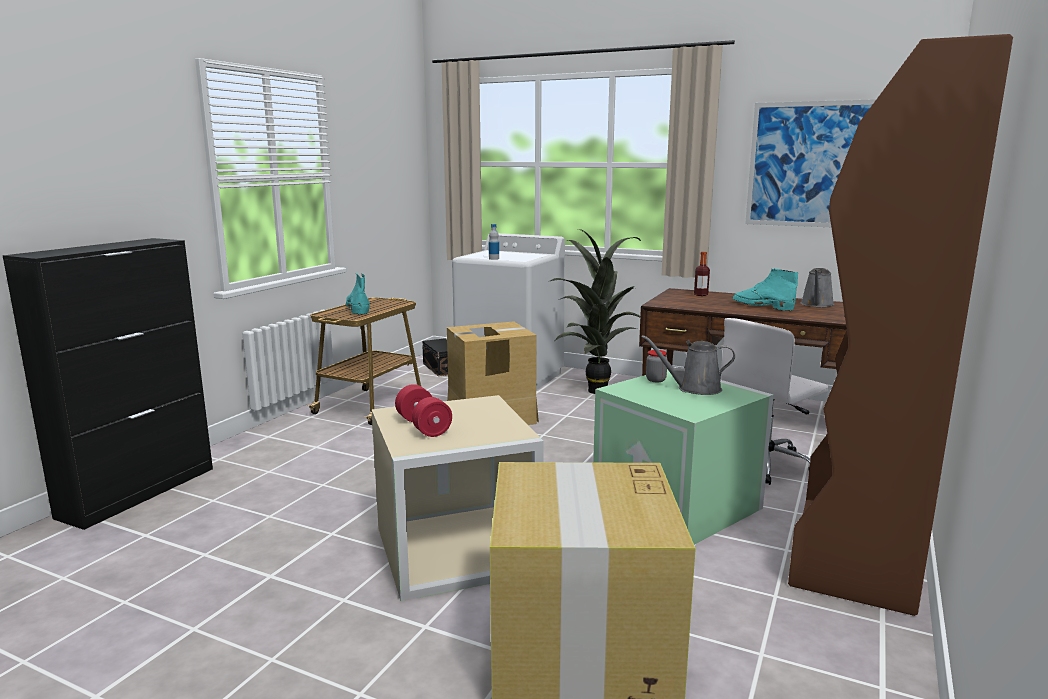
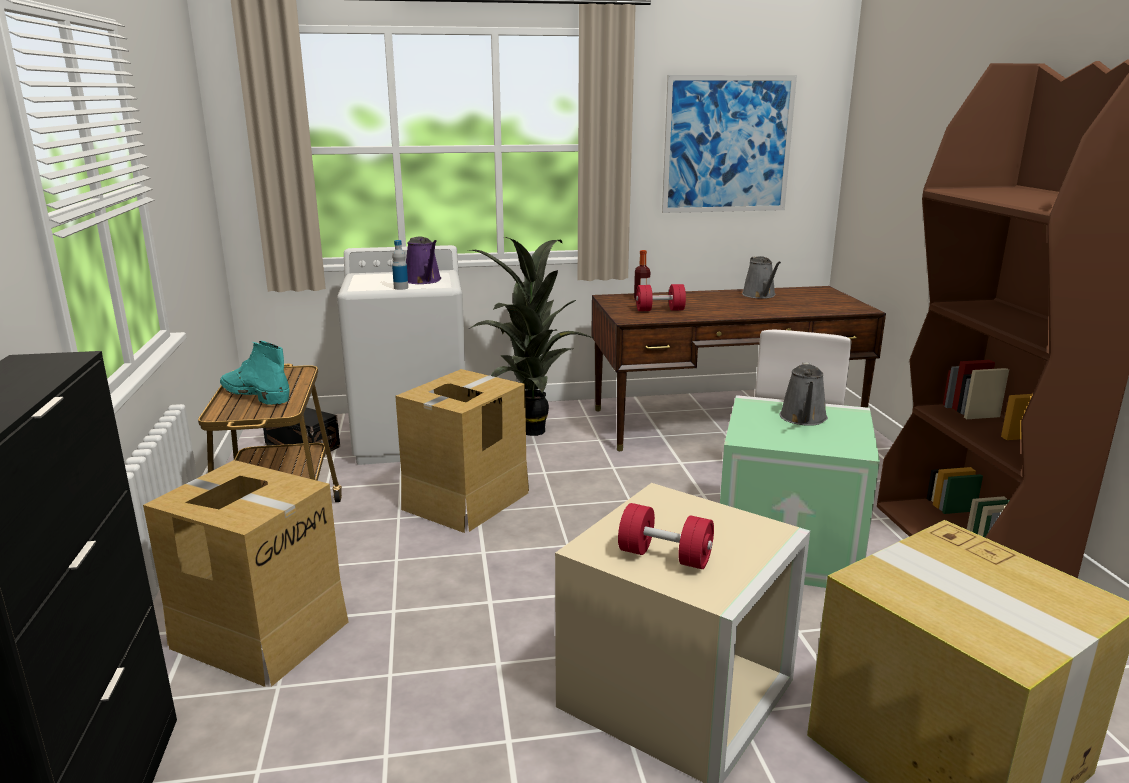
camera: 35 degrees left, 5 degrees up
grey watering can [641,335,735,395] -> grey watering can turned 45 degrees counterclockwise [779,362,828,426]
jar [646,350,668,382] -> none
turquoise boot [733,269,798,311] -> none
none -> cardboard box [143,460,348,687]
none -> purple watering can [406,236,441,284]
none -> red dumbbell [636,284,686,311]

